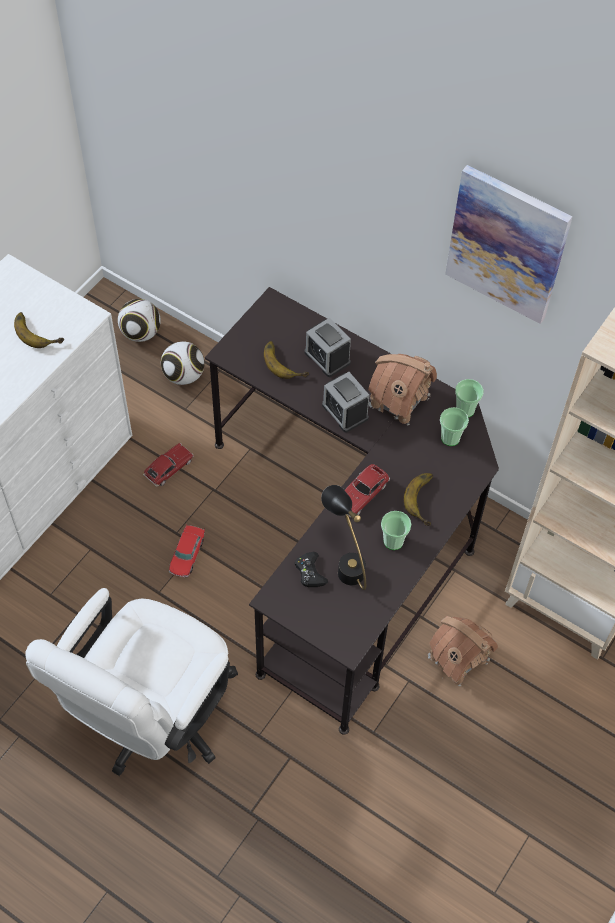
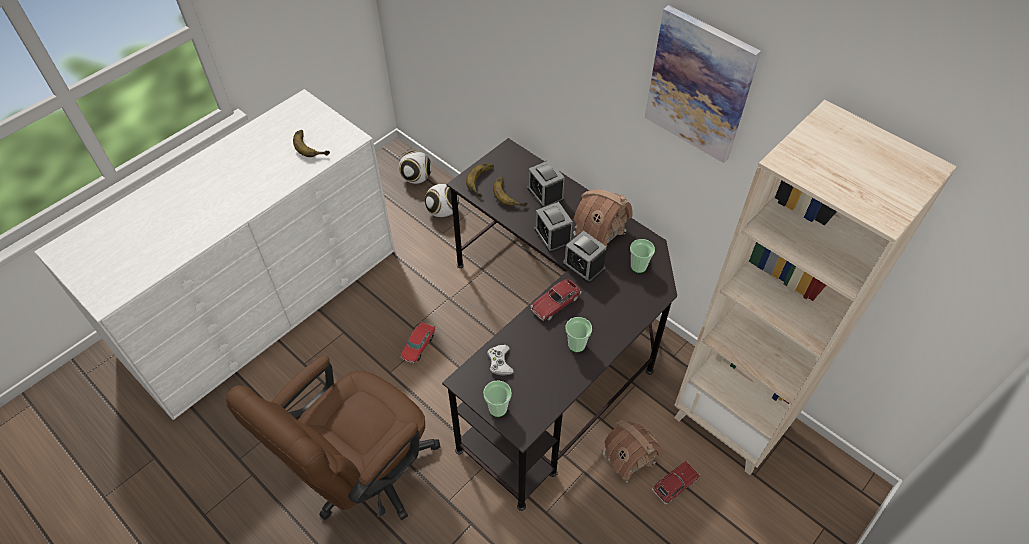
camera: 10 degrees right, 5 degrees down
white office chair [25,588,238,776] -> brown office chair [226,355,440,520]
toy car [143,443,193,487] -> toy car moved to [652,461,700,504]
black game controller [295,552,328,587] -> white game controller [487,345,514,376]
black table lamp [321,485,366,590] -> none
banana [404,473,433,526] -> banana moved to [466,163,494,197]
cup [455,379,484,417] -> cup moved to [483,380,512,417]
none -> alarm clock [563,231,606,283]

